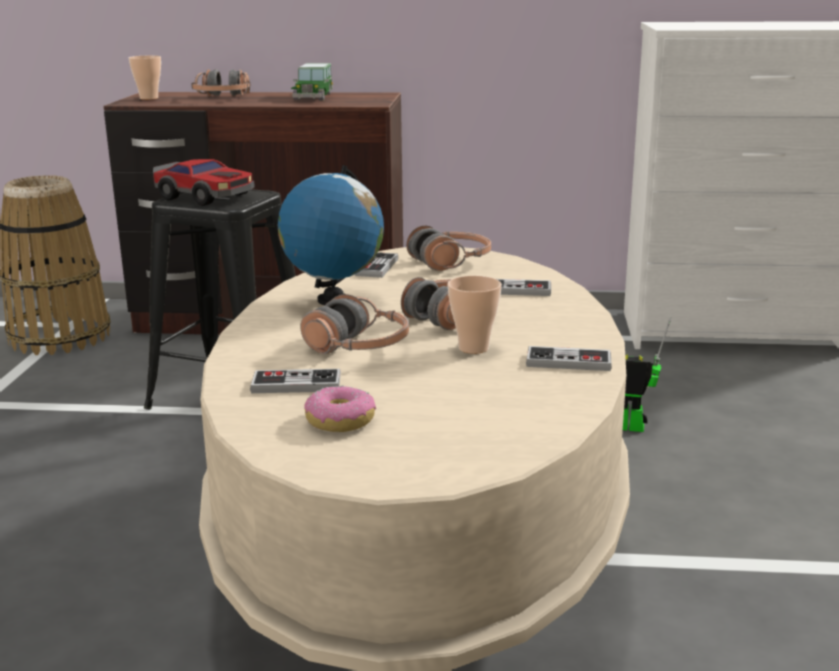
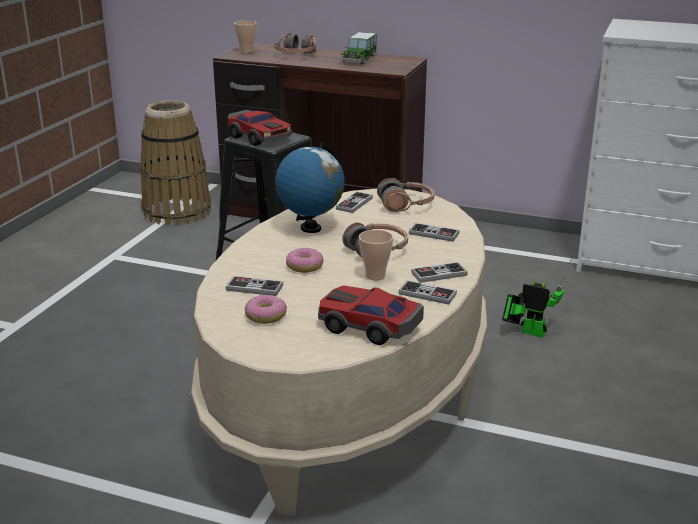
camera: 15 degrees right, 5 degrees up
headphones [301,294,409,354] -> donut [286,248,324,273]
none -> toy car [318,285,424,345]
none -> game controller [411,262,468,283]

